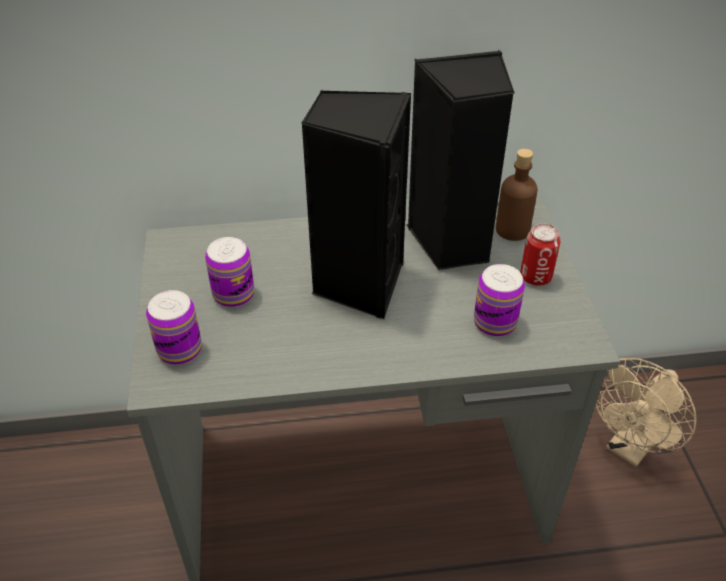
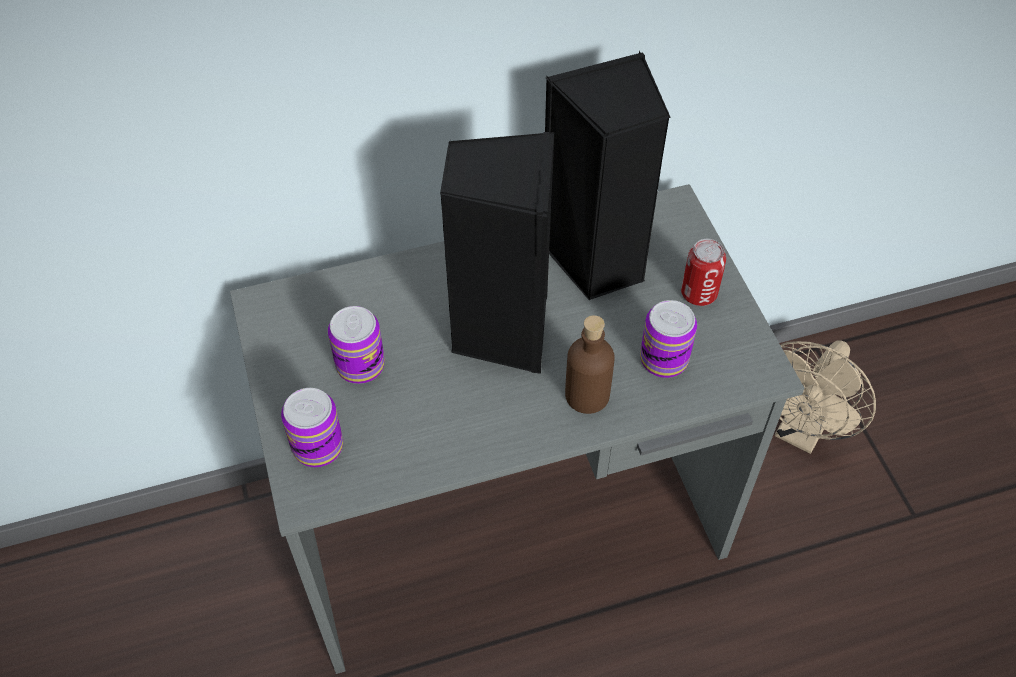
camera: 10 degrees left, 10 degrees up
brown bottle [496,149,538,241] -> brown bottle moved to [565,315,615,414]

